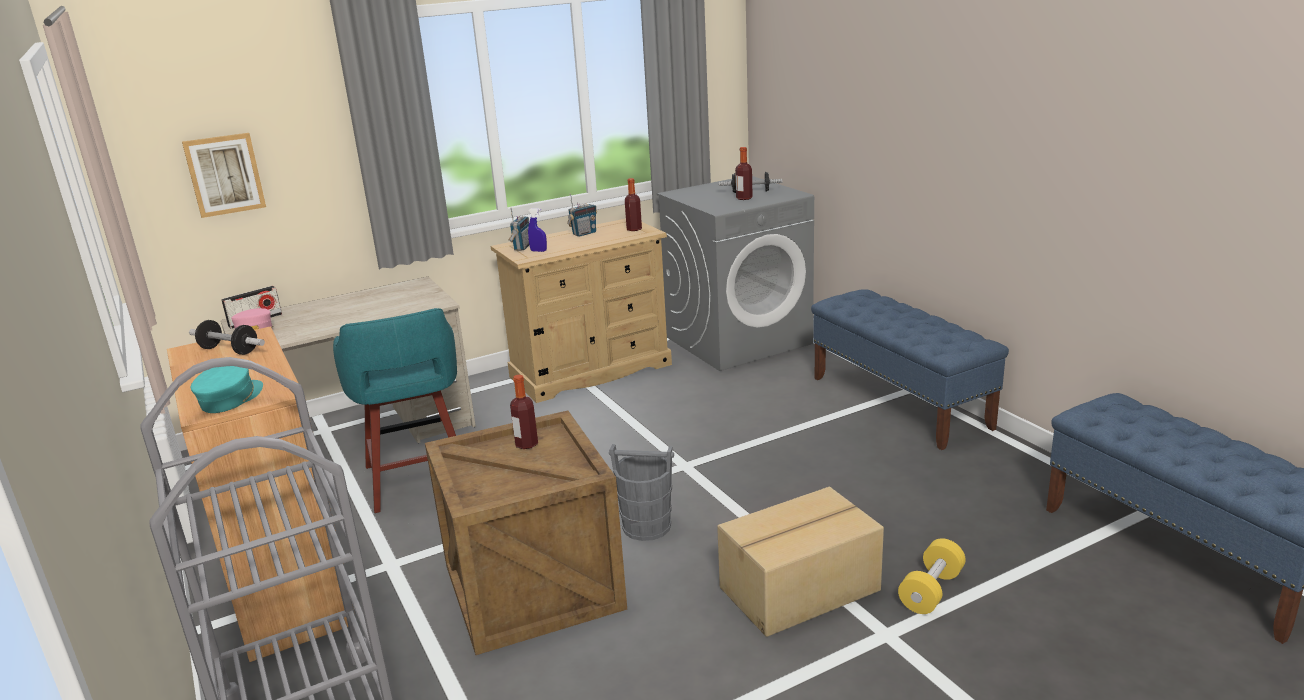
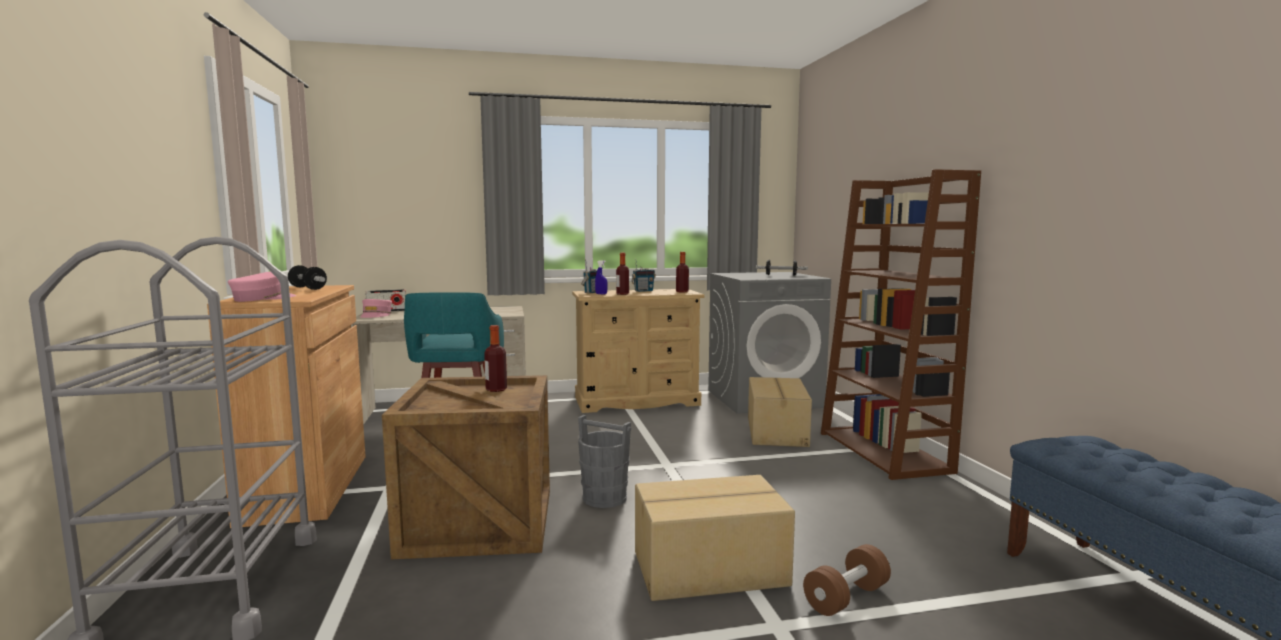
camera: 15 degrees right, 15 degrees down
picture [182,133,266,218] -> none
turquoise cap [191,366,263,413] -> pink cap [228,271,297,302]
bottle [735,147,753,200] -> bottle moved to [616,253,629,295]
blue bench [811,289,1009,450] -> brown bookcase [821,169,981,480]
yellow dumbbell [898,538,965,614] -> brown dumbbell [803,544,891,616]
none -> cardboard box [748,377,812,447]

